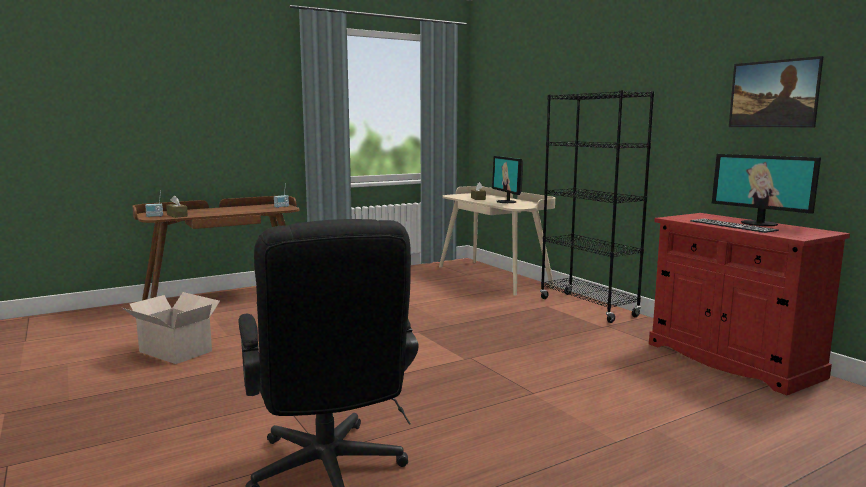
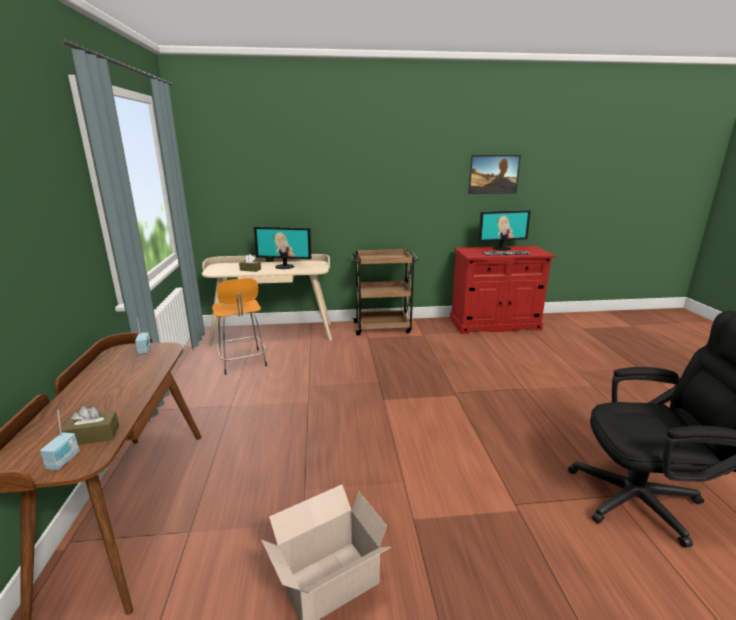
camera: 65 degrees left, 10 degrees up
black bookcase [540,90,654,323] -> brown cart [351,249,419,336]
none -> orange stool [212,278,267,375]

